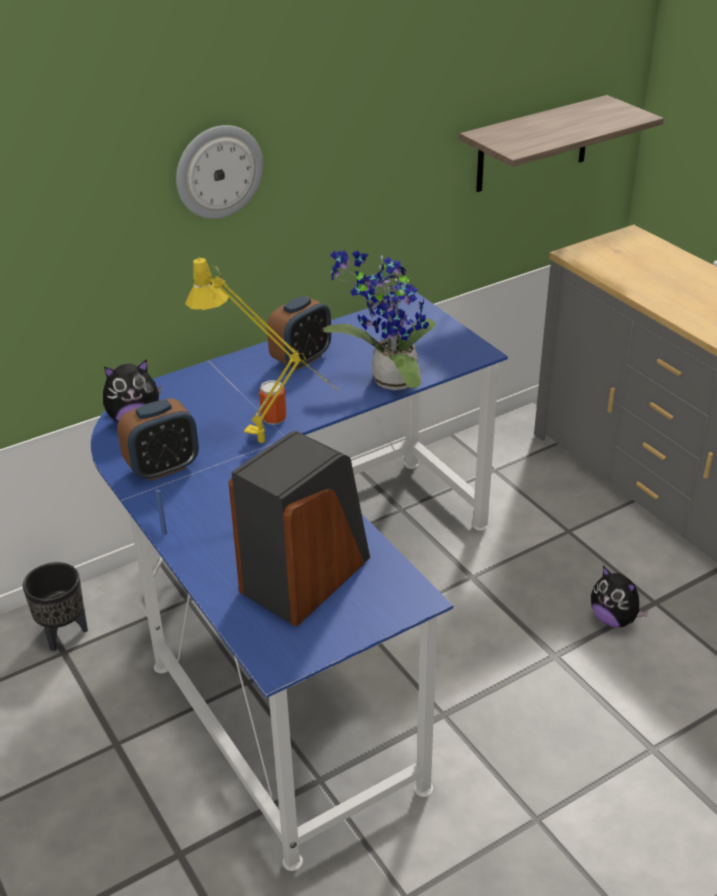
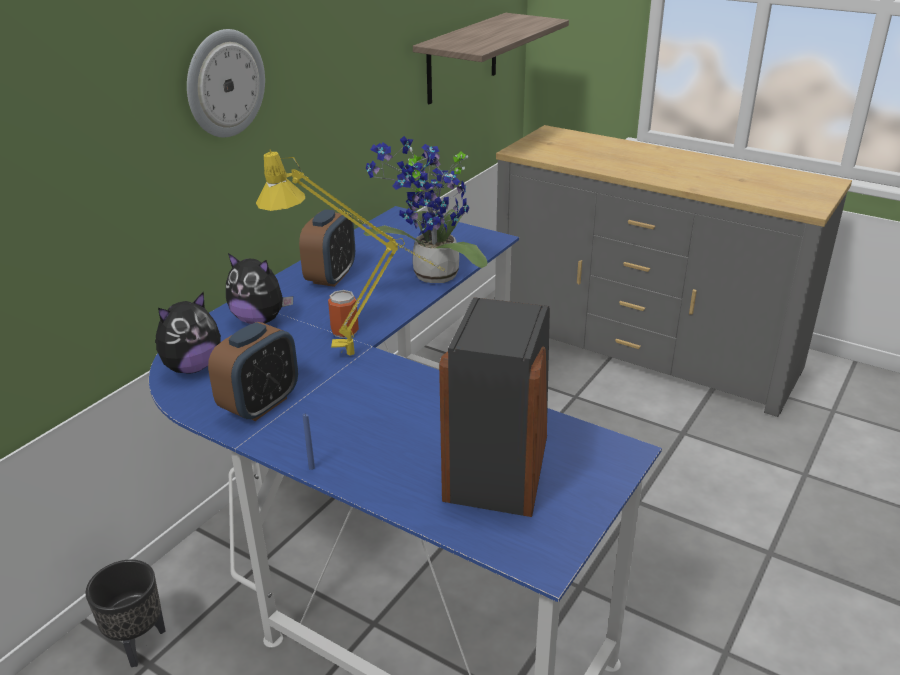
camera: 25 degrees left, 5 degrees down
plush toy [591,566,648,628] -> plush toy moved to [226,253,293,324]

